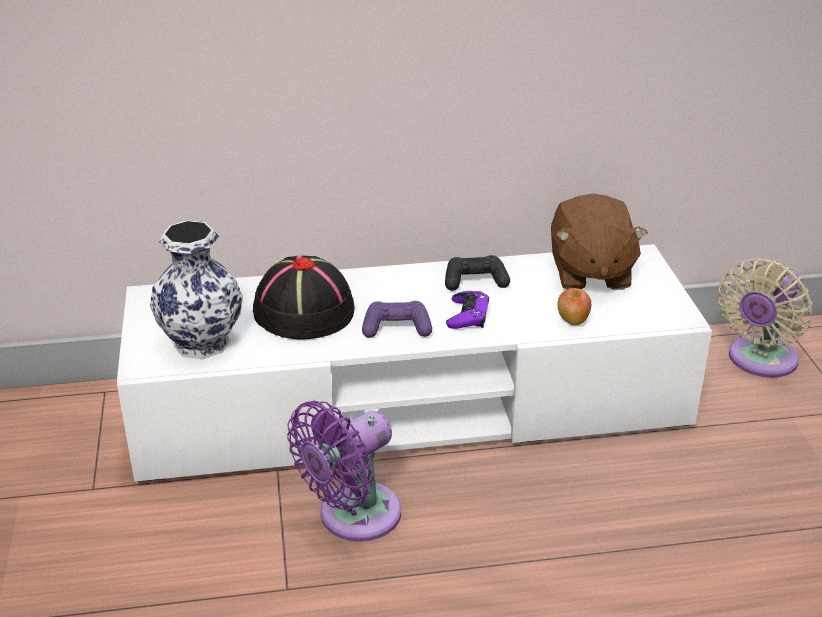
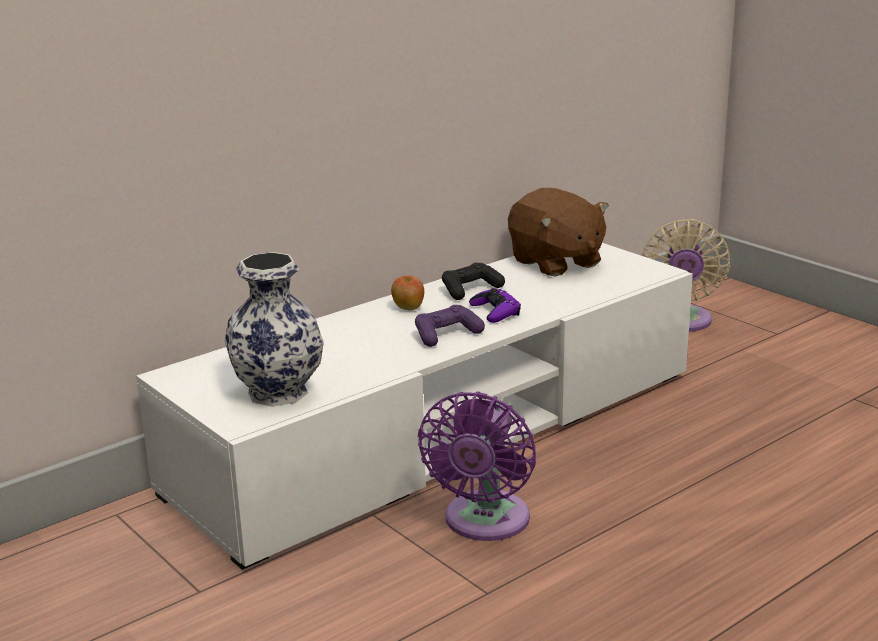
camera: 30 degrees left, 10 degrees down
black hat [253,256,355,340] -> none
apple [557,288,591,326] -> apple moved to [391,275,424,310]

